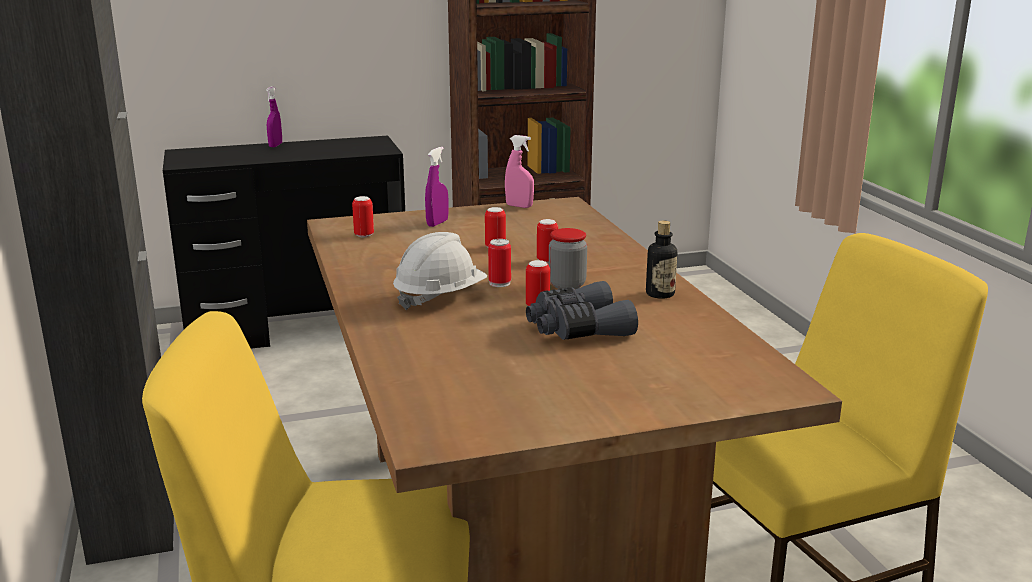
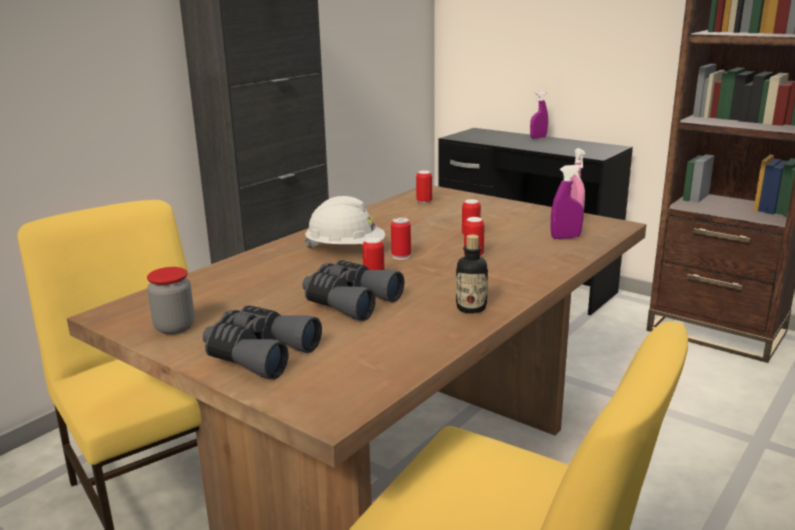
camera: 55 degrees right, 0 degrees up
purple spray bottle [425,147,449,227] -> purple spray bottle moved to [551,165,584,239]
jar [549,228,587,289] -> jar moved to [147,267,195,334]
none -> grey binoculars [203,305,322,380]

